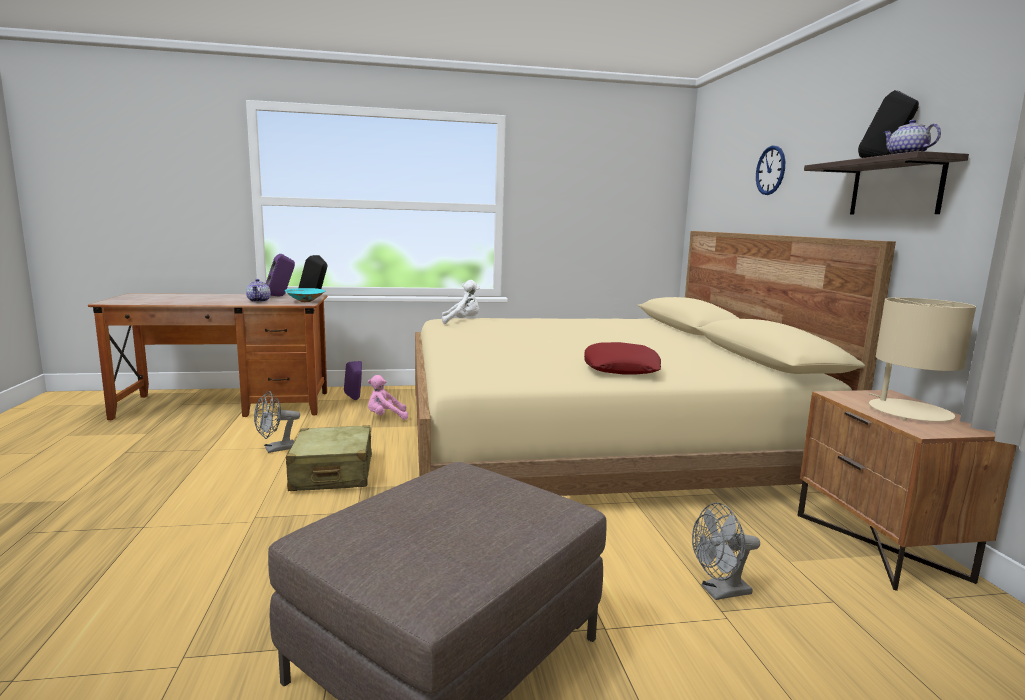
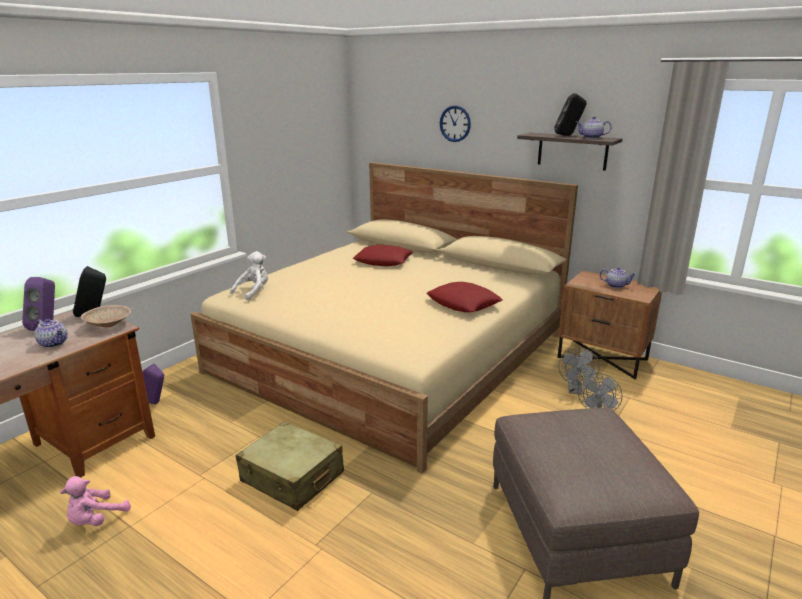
camera: 45 degrees left, 10 degrees up
grey fan [254,391,300,453] -> grey fan moved to [559,348,600,395]
turquoise bowl [285,288,325,302] -> beige bowl [81,305,132,328]
pink plush toy [368,375,408,420] -> pink plush toy moved to [60,476,131,526]
beige table lamp [869,297,976,422] -> teapot [600,267,636,288]
none -> red pillow [353,245,413,266]

